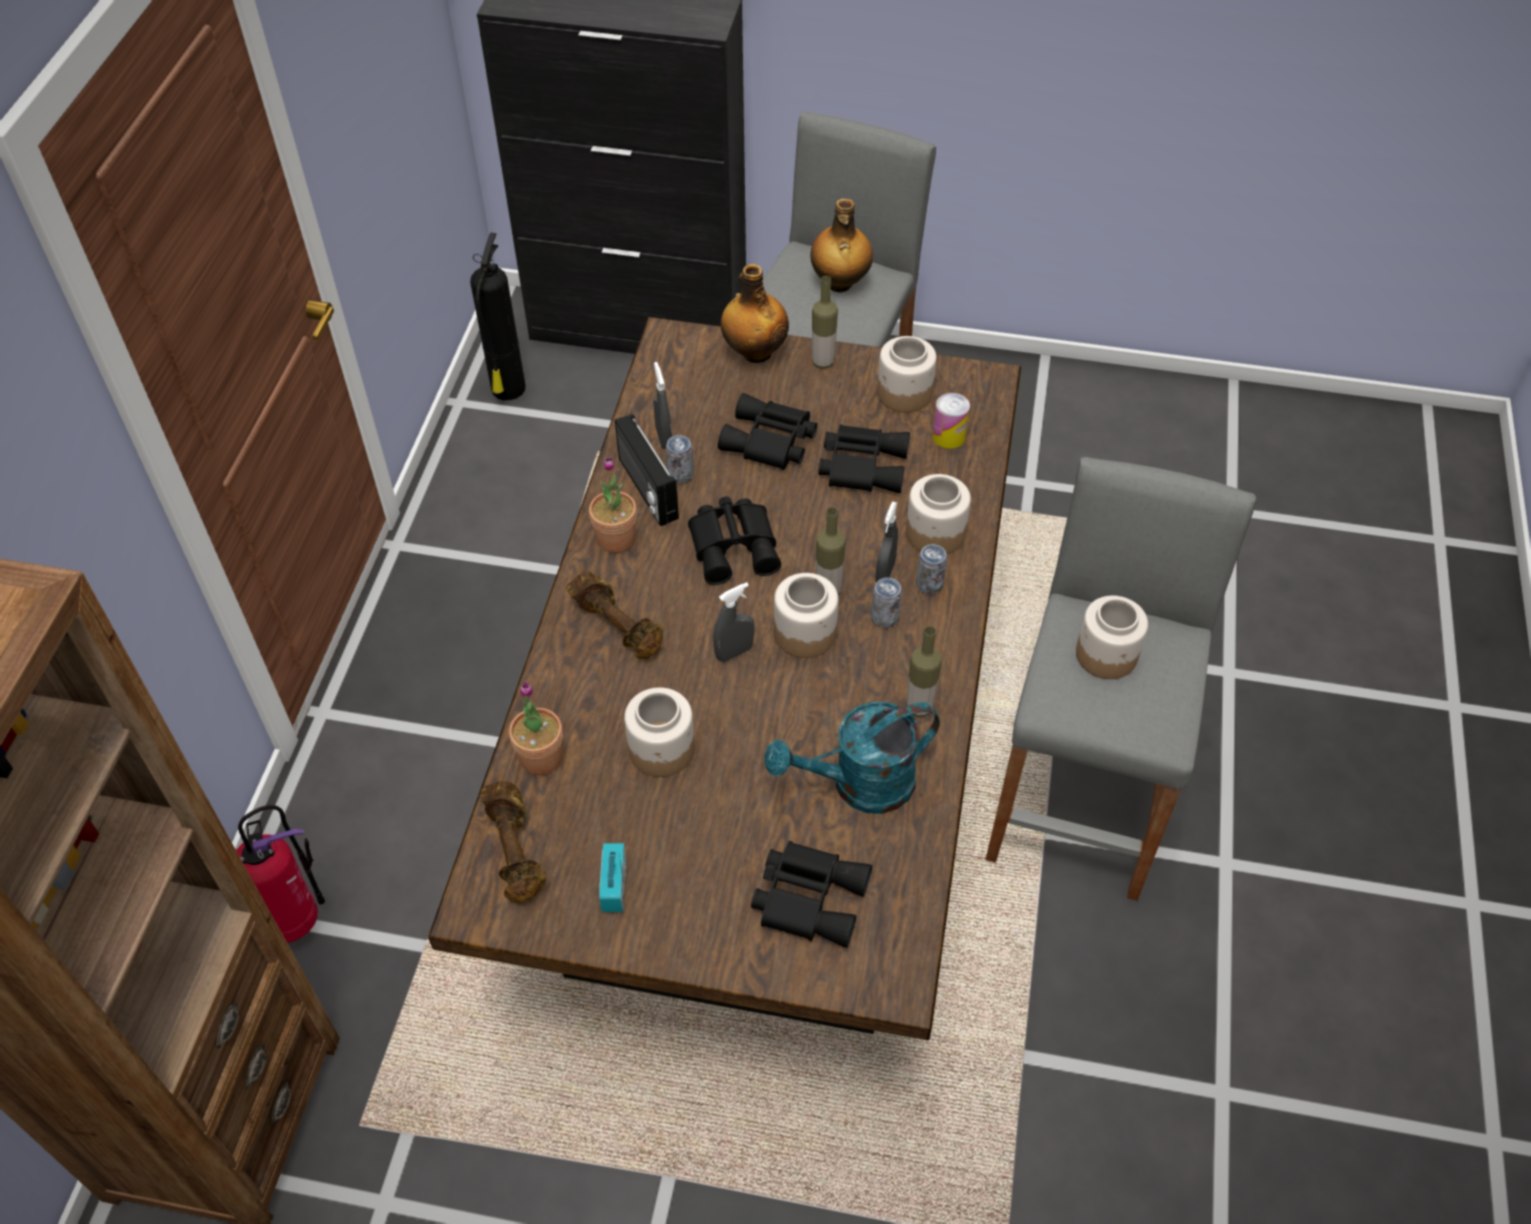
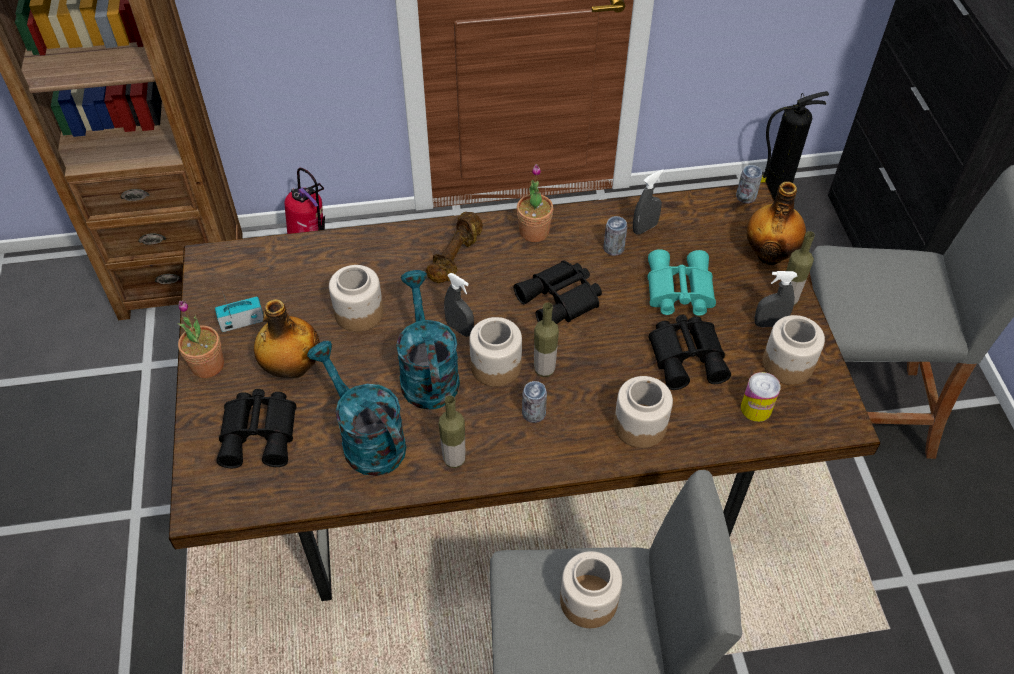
camera: 70 degrees right, 0 degrees up
brown dumbbell [481,781,546,903] -> none
potted plant [509,681,563,775] -> potted plant moved to [177,300,224,378]
radio [615,414,679,526] -> none
black binoculars [718,393,817,470] -> turquoise binoculars [648,249,716,316]
bottle [810,198,873,292] -> bottle moved to [254,299,320,379]
grey spray bottle [875,501,898,582] -> grey spray bottle moved to [754,271,797,327]
can [916,544,947,594] -> can moved to [736,165,762,203]
none -> turquoise watering can [396,270,460,410]

